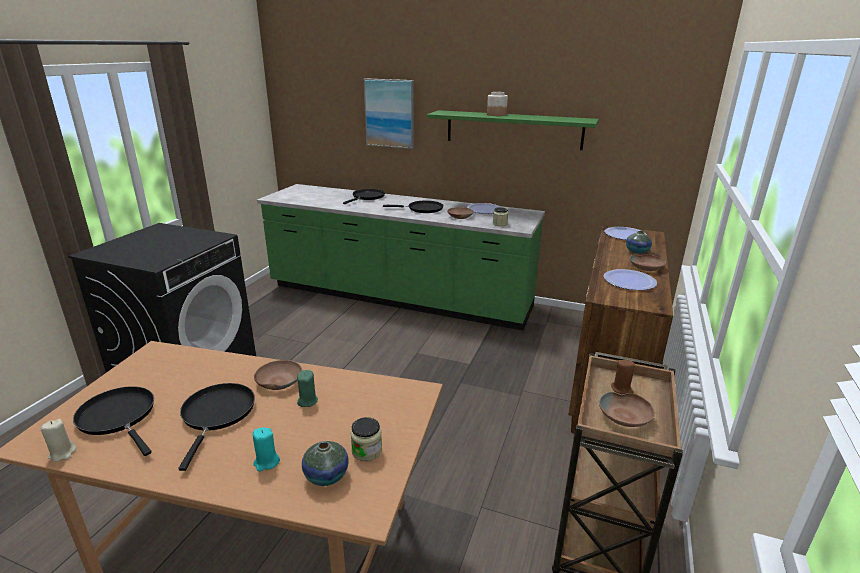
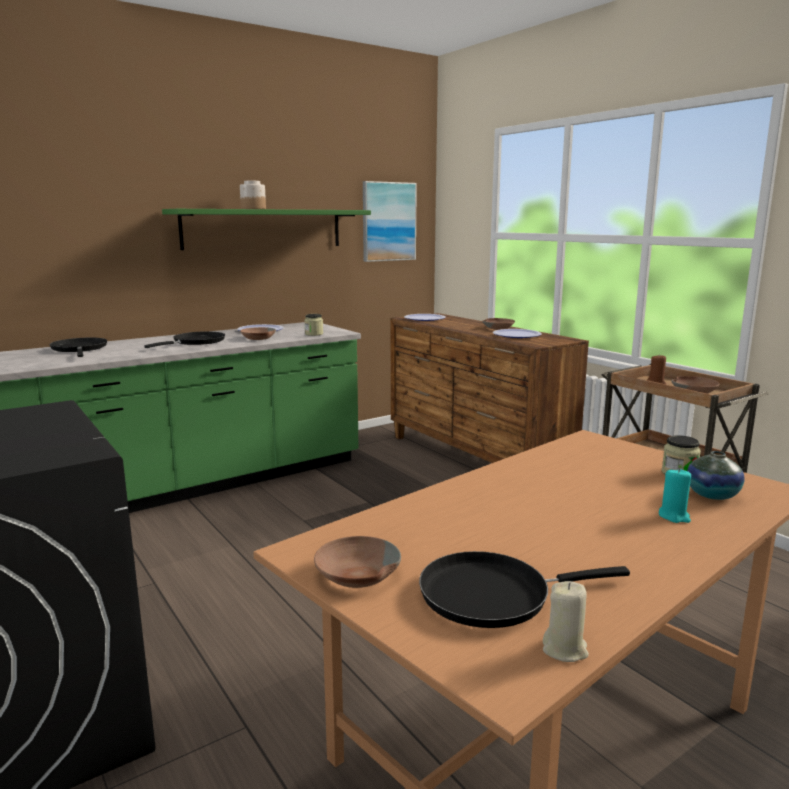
camera: 55 degrees left, 10 degrees down
black frying pan [178,383,255,471] -> none
brown bowl [254,360,302,390] -> brown bowl moved to [314,536,401,588]
green candle [297,370,318,407] -> none
picture [364,78,414,149] -> picture moved to [363,181,417,262]
vase [626,231,652,254] -> none

